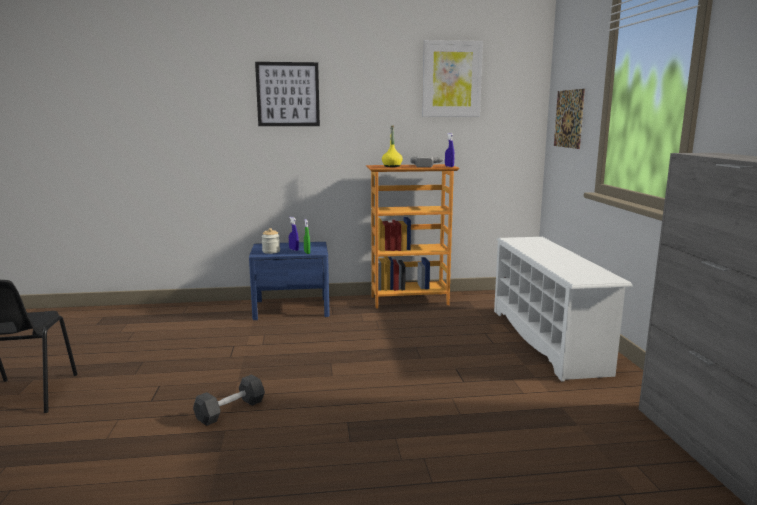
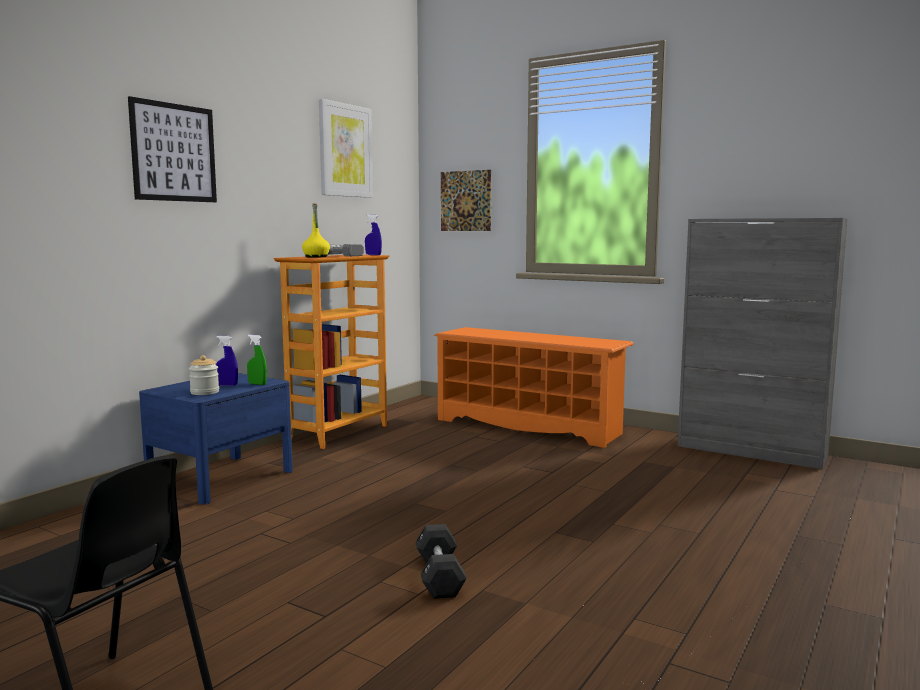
camera: 50 degrees left, 5 degrees down
white shoe rack [494,237,633,382] -> orange shoe rack [434,327,634,448]

